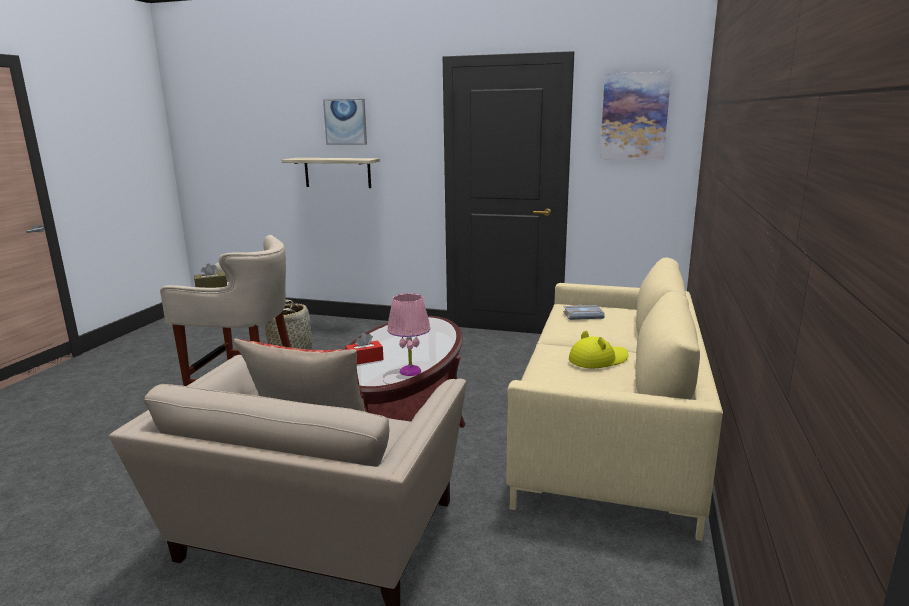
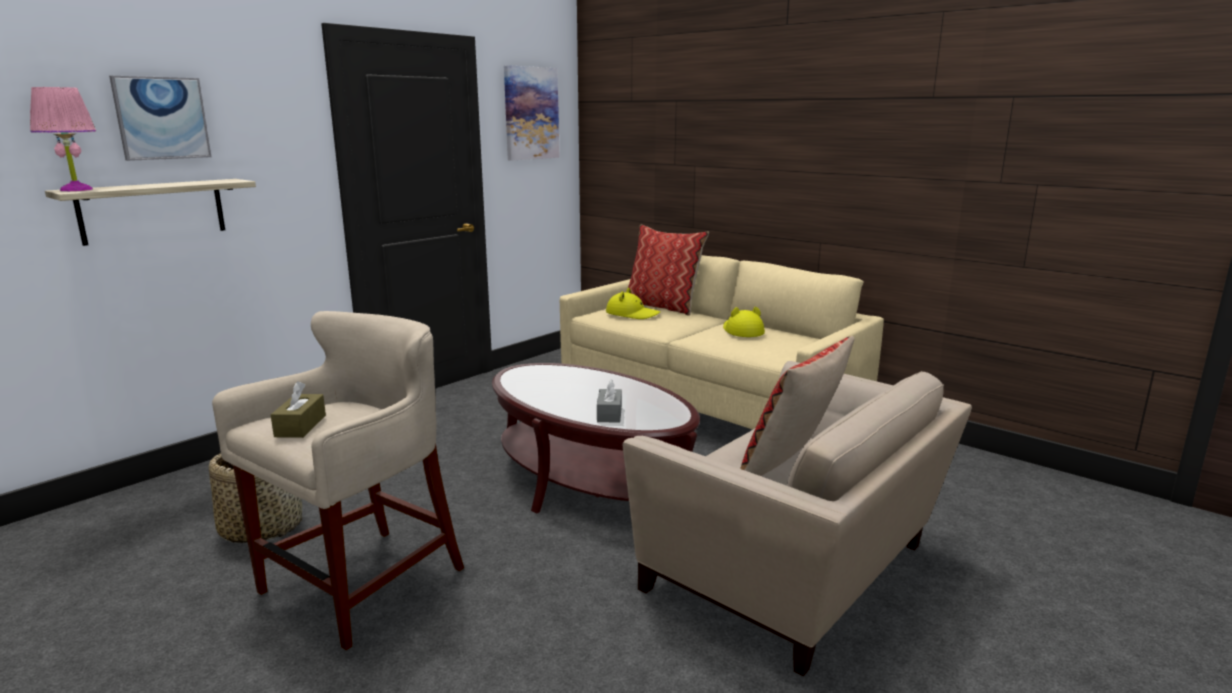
camera: 65 degrees left, 0 degrees up
red tissue box [345,333,384,364] -> grey tissue box [597,379,622,423]
pink table lamp [387,293,430,376] -> pink table lamp moved to [30,87,96,191]
grey book [563,305,605,320] -> yellow hat [606,288,660,319]
none -> pillow [628,225,709,316]

